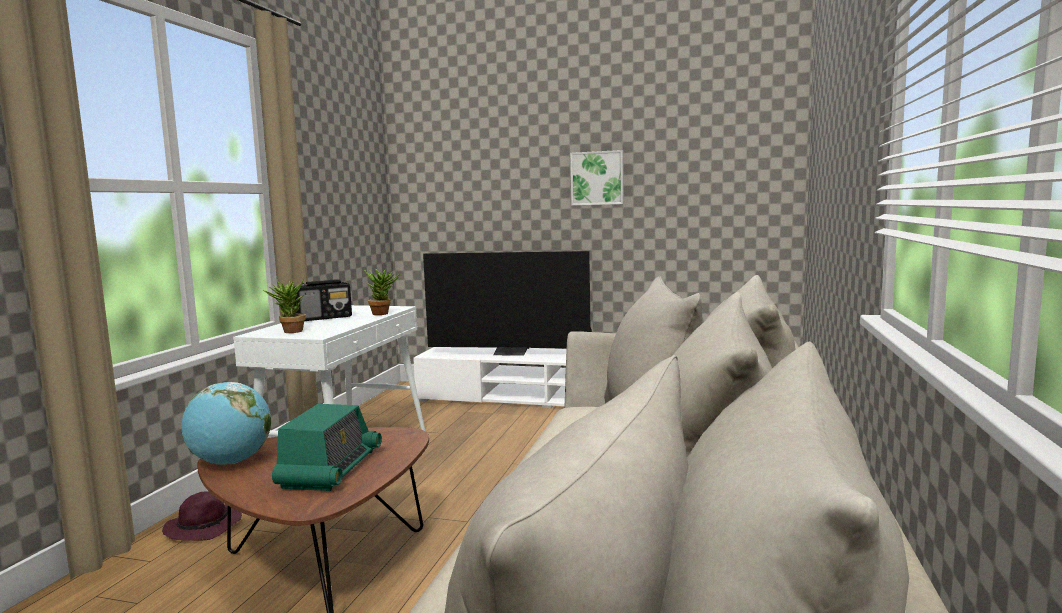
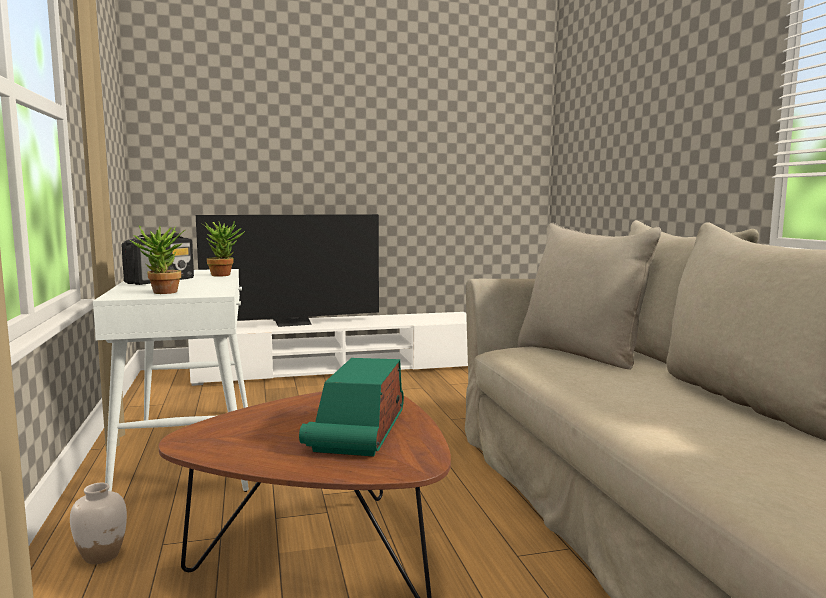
camera: 30 degrees left, 0 degrees up
purple hat [162,491,242,541] -> white vase [70,483,127,564]
globe [181,382,271,465] -> none
radio [272,404,382,491] -> radio turned 150 degrees counterclockwise [299,358,404,457]
picture [570,150,624,205] -> none

